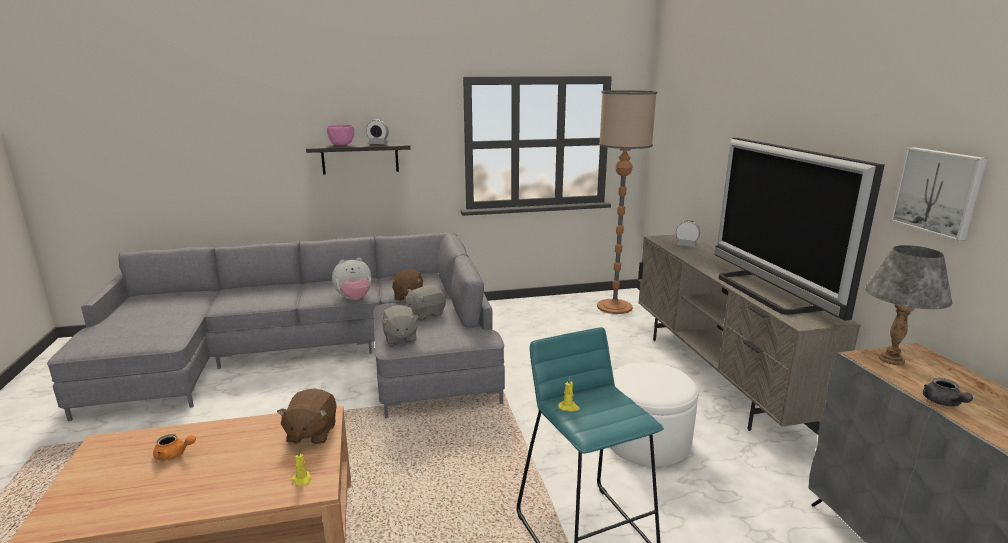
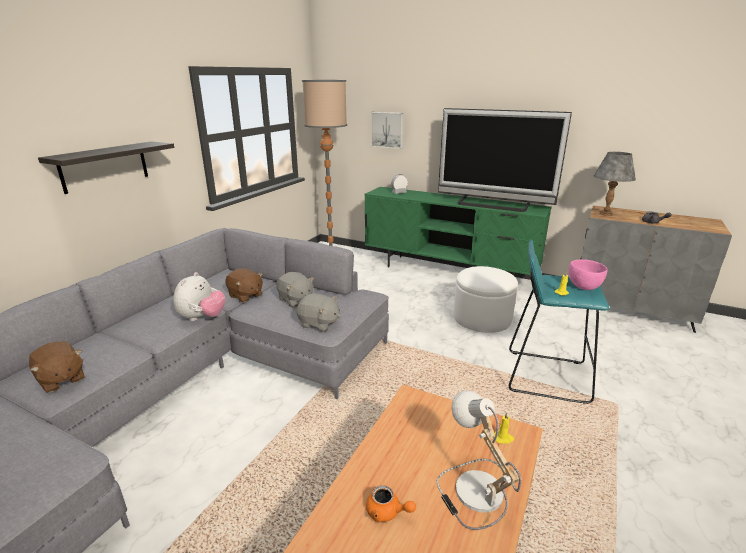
camera: 50 degrees left, 5 degrees up
orange teapot [153,434,196,461] -> orange teapot turned 75 degrees clockwise [366,485,416,522]
brown plush toy [277,389,337,445] -> brown plush toy moved to [29,341,85,393]
pink bowl [327,124,354,146] -> pink bowl moved to [569,259,608,290]
alarm clock [366,120,389,144] -> none
grey plush toy [405,285,446,320] -> grey plush toy turned 45 degrees counterclockwise [276,272,314,307]
beige tv stand [638,234,861,431] -> green tv stand [364,187,552,275]
picture [890,147,988,241] -> picture moved to [371,112,404,149]
none -> table lamp [436,390,521,530]

